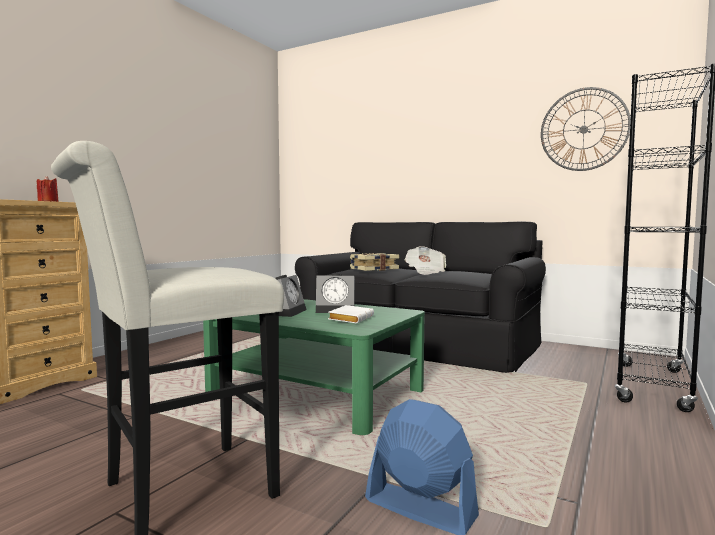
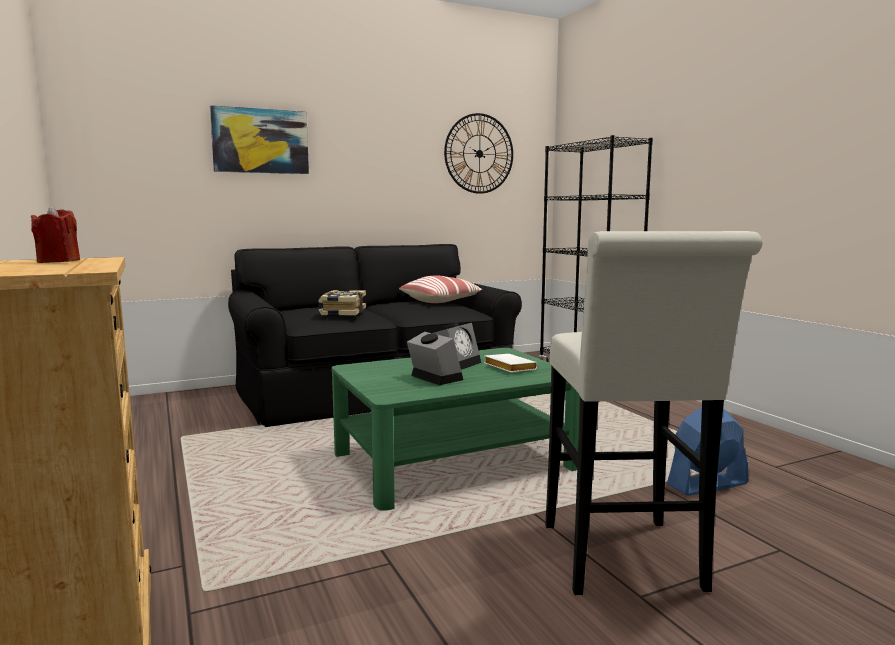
camera: 55 degrees left, 5 degrees up
newspaper [405,246,446,275] -> none
none -> picture [210,105,309,174]
none -> pillow [399,275,482,303]

